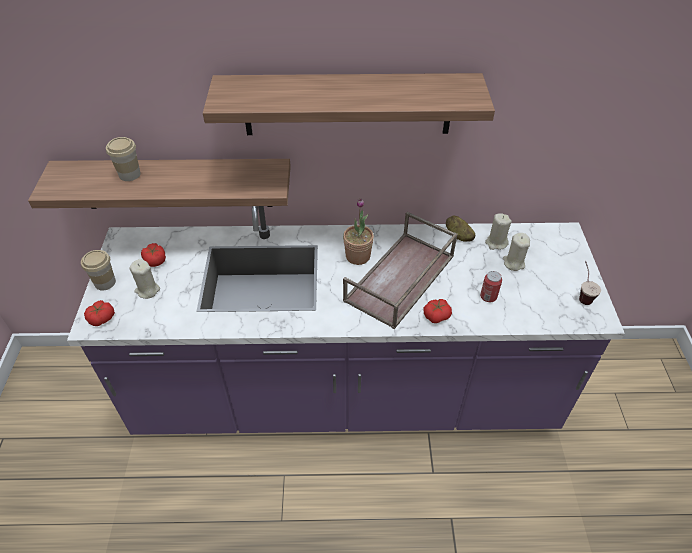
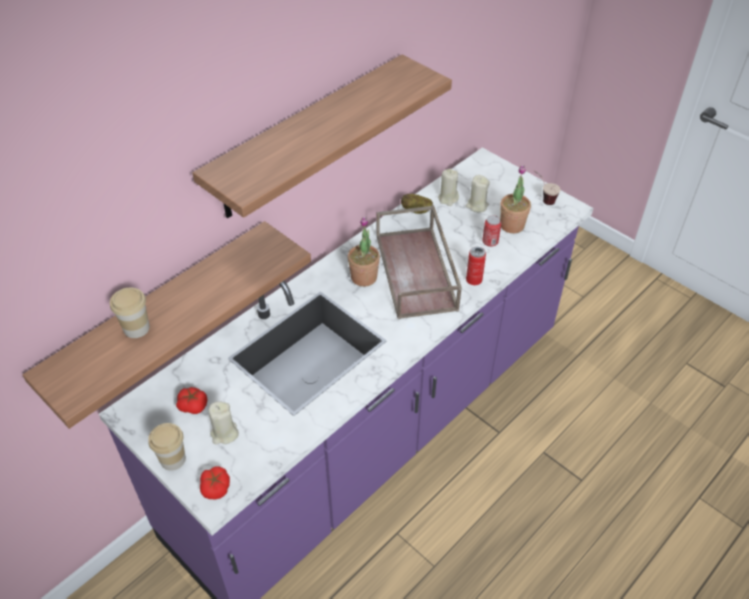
camera: 45 degrees left, 0 degrees up
tomato [424,299,452,323] -> can [466,247,486,285]
none -> potted plant [500,165,531,234]

